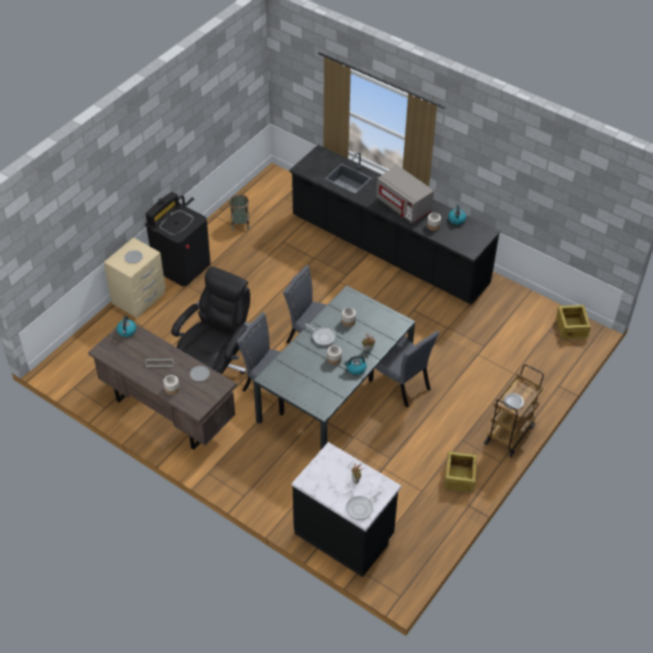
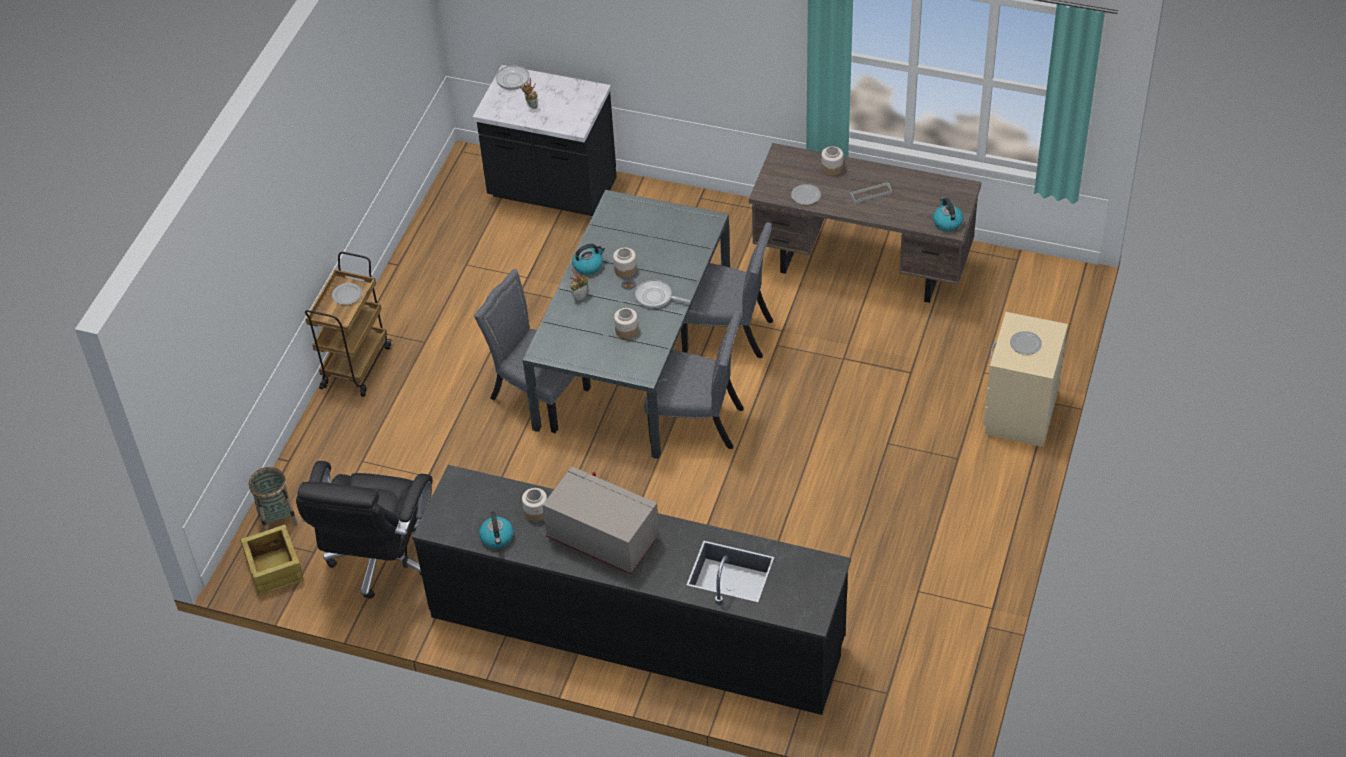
camera: 165 degrees right, 0 degrees up
black washing machine [145,192,211,286] -> none
black office chair [171,266,250,374] -> black office chair moved to [296,461,433,599]
basket [229,194,250,230] -> basket moved to [248,467,298,531]
frying pan [346,492,381,520] -> frying pan turned 75 degrees counterclockwise [496,65,536,92]
crate [444,451,477,493] -> none

